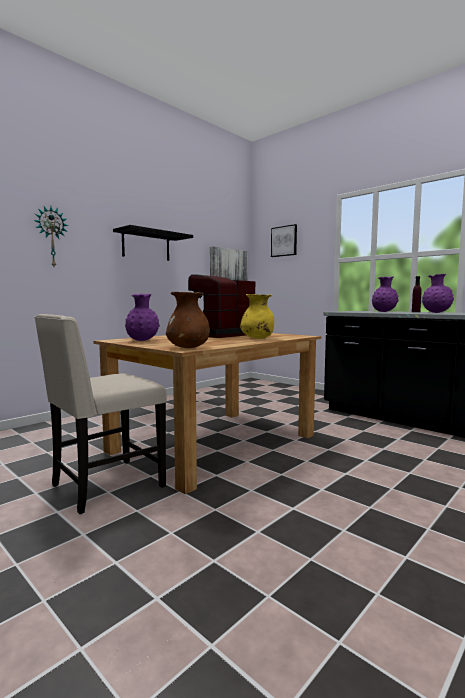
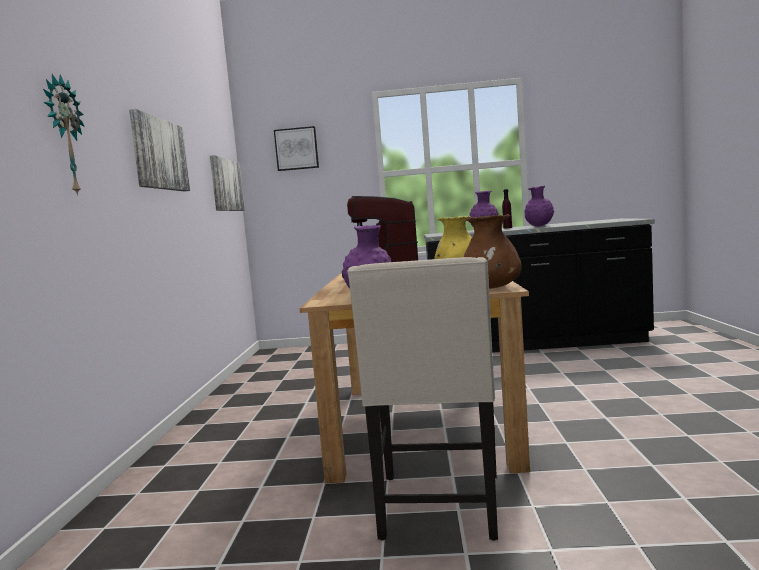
camera: 40 degrees left, 0 degrees up
black shelf [113,225,193,261] -> picture [129,109,190,192]

